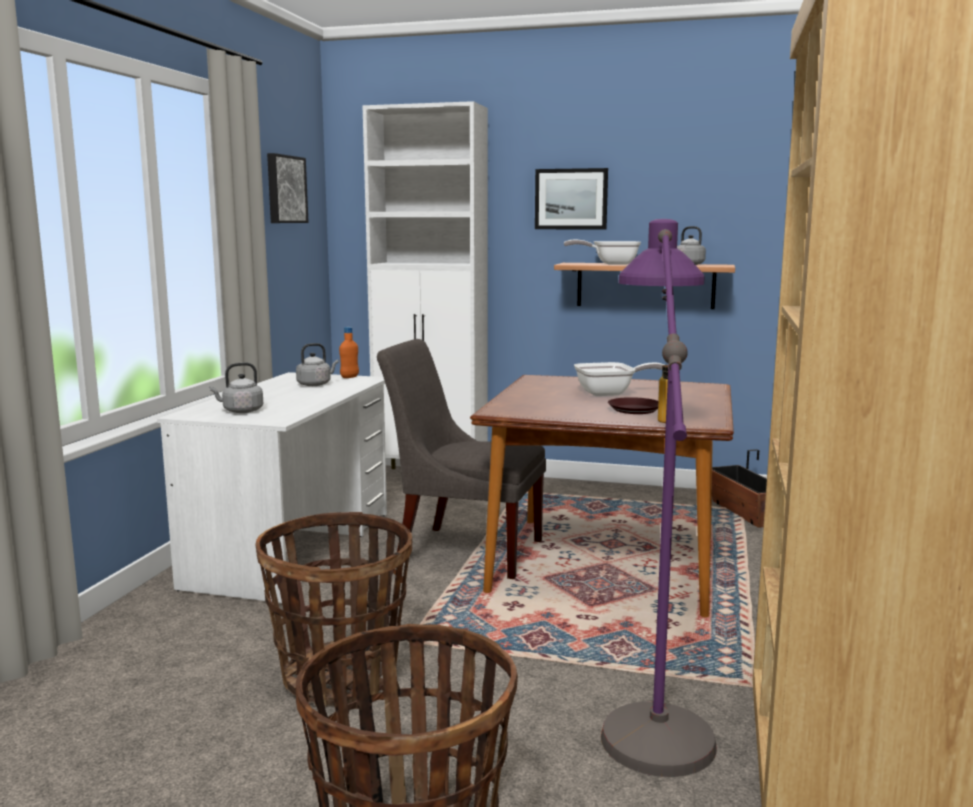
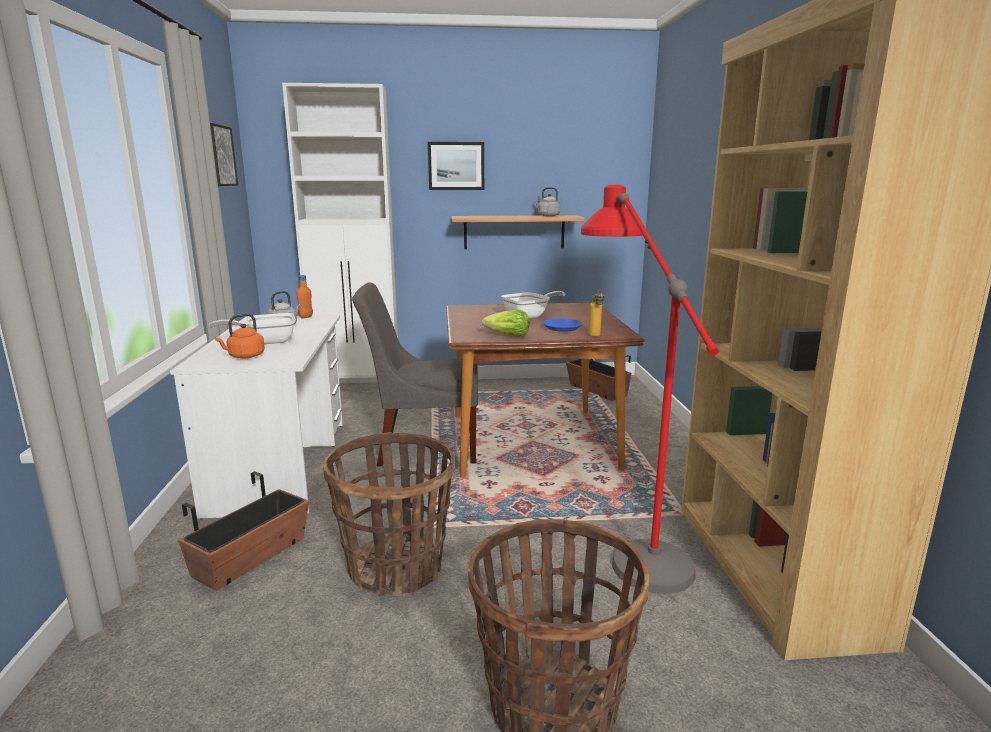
camera: 20 degrees left, 5 degrees up
grey kettle [209,362,263,413] -> orange kettle [215,313,265,358]
frying pan [564,240,641,265] -> frying pan moved to [209,313,296,344]
purple floor lamp [601,219,717,777] -> red floor lamp [581,185,719,594]
brown plate [608,397,658,414] -> blue plate [542,318,583,332]
none -> planter [178,471,309,591]
none -> lettuce [482,310,530,337]

